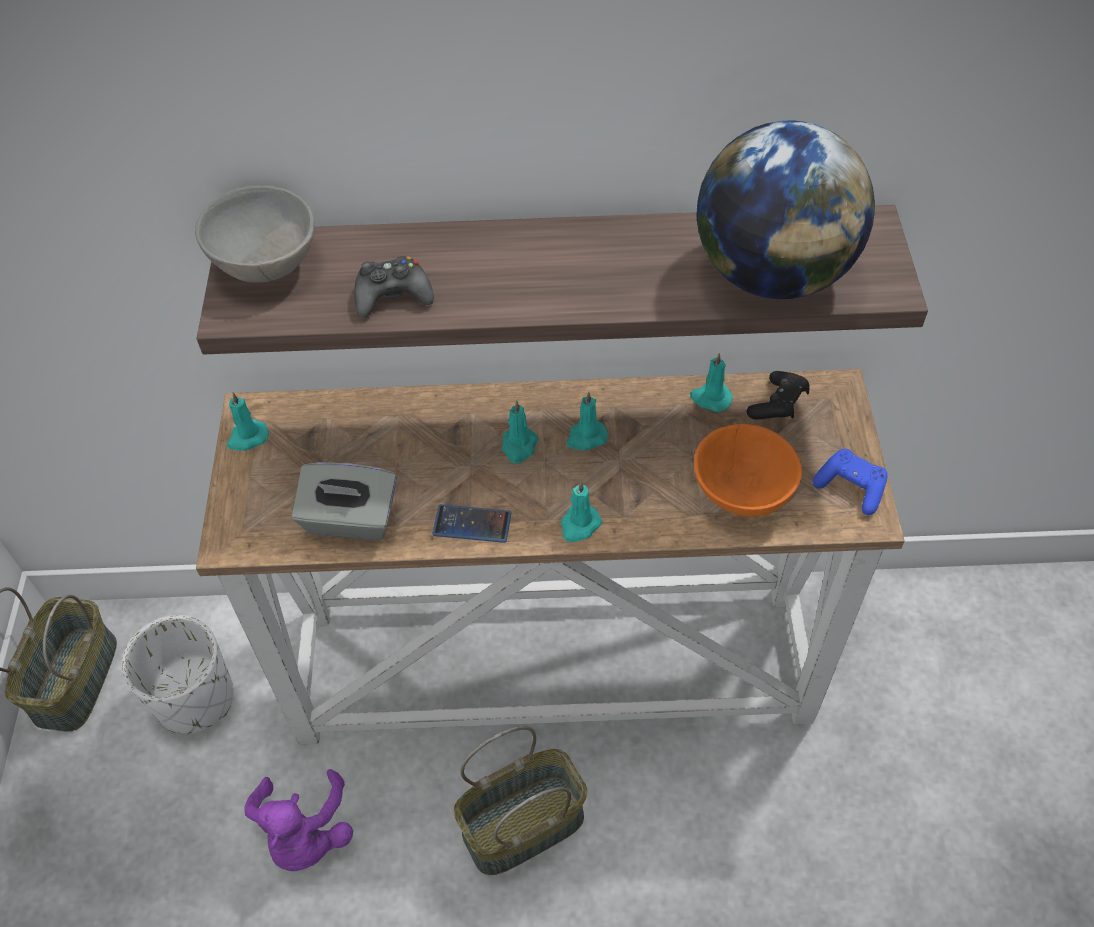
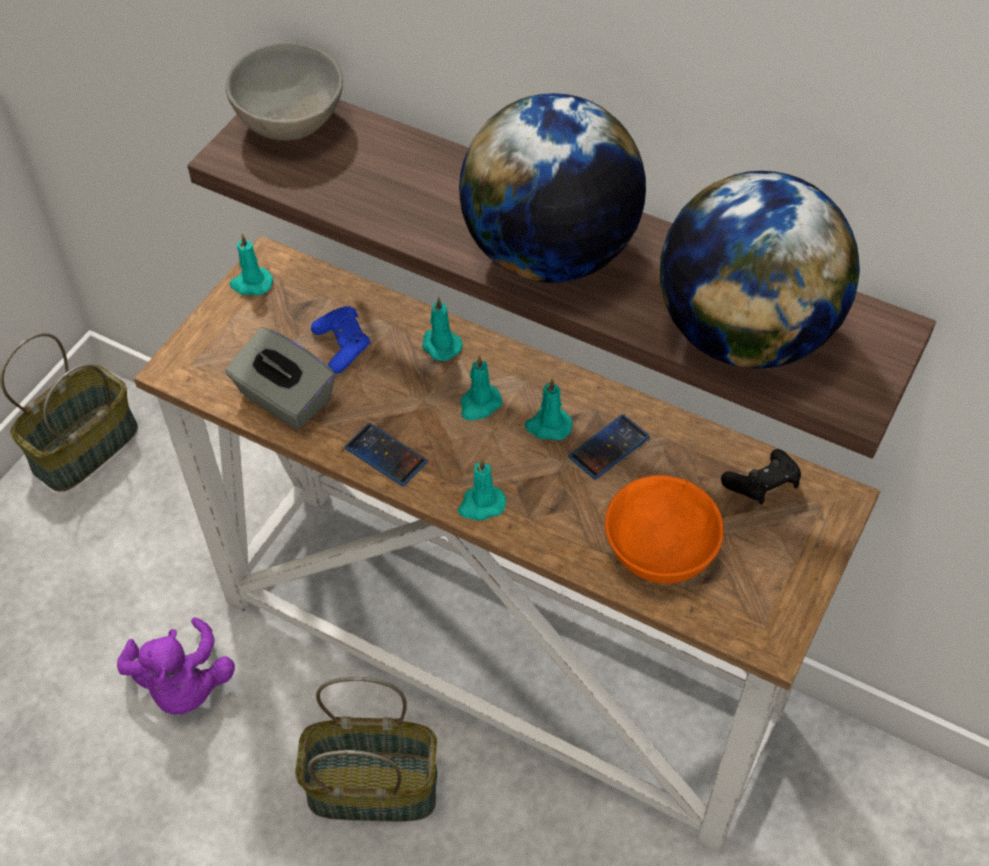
camera: 30 degrees right, 0 degrees up
white planter [121,615,233,734] -> none
purple plush toy [244,769,353,871] -> purple plush toy turned 45 degrees counterclockwise [117,617,235,715]
black game controller [354,256,434,317] -> none
turquoise candle [690,353,733,412] -> turquoise candle moved to [422,297,463,361]
blue game controller [813,449,888,515] -> blue game controller moved to [311,306,371,374]
none -> globe [459,93,646,283]
none -> phone [569,414,650,480]

